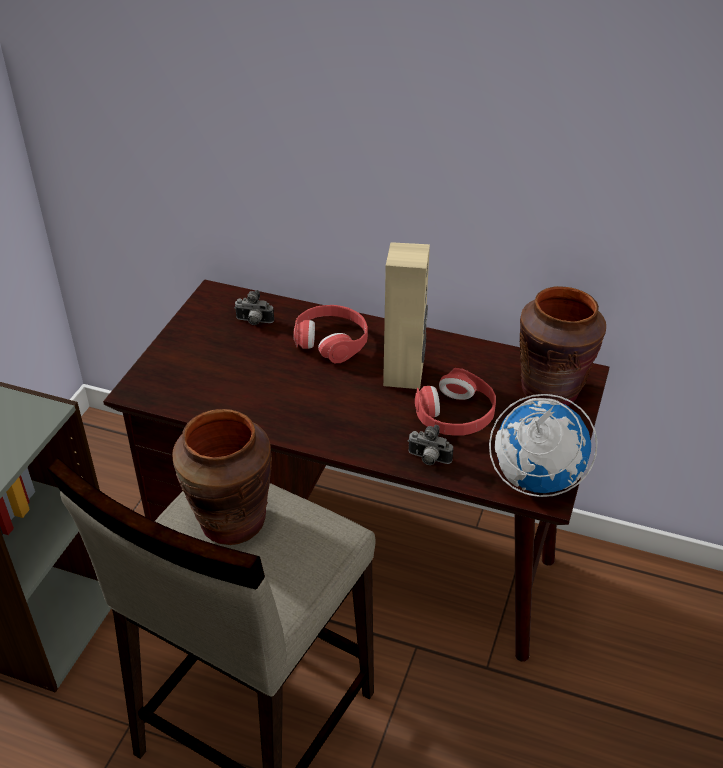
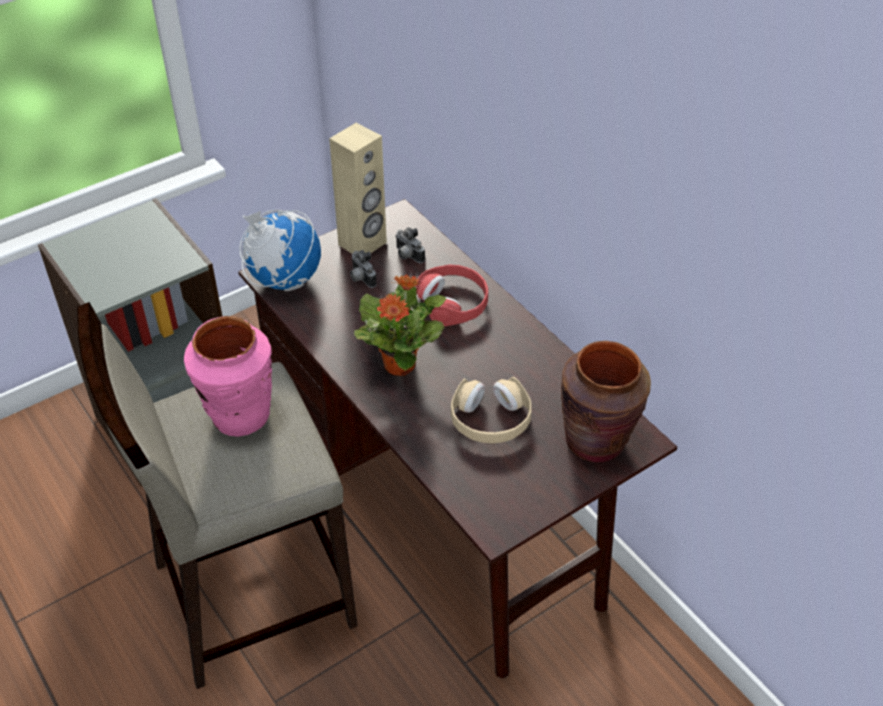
camera: 35 degrees right, 5 degrees up
brown vase [172,409,272,545] -> pink vase [184,316,272,437]
beige speaker [383,242,430,389] -> beige speaker moved to [329,123,387,254]
camera [408,425,453,465] -> camera moved to [350,250,377,288]
red headphones [415,368,496,436] -> beige headphones [451,377,532,443]
globe [489,394,598,497] -> globe moved to [240,210,321,291]
none -> potted plant [354,274,446,376]

